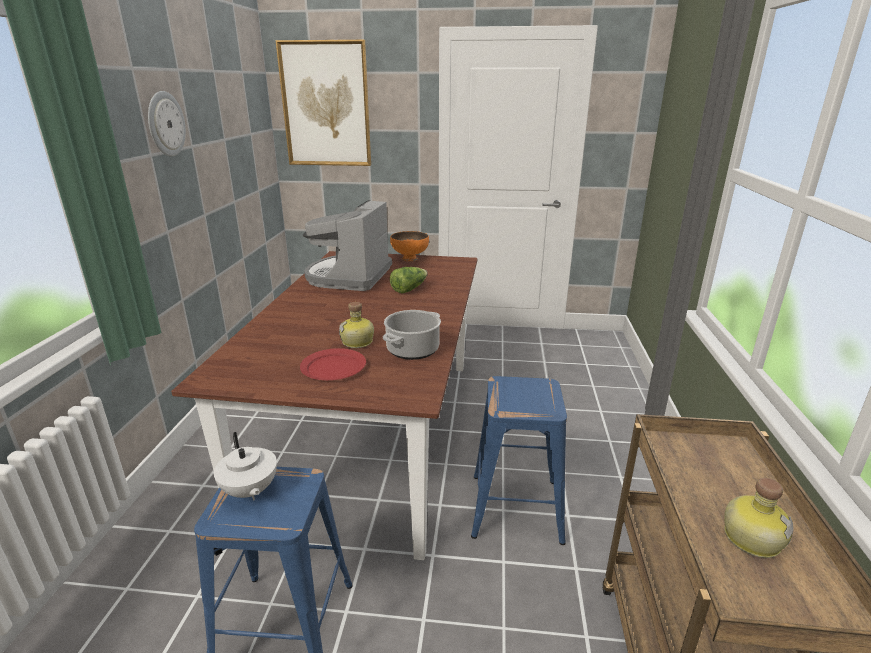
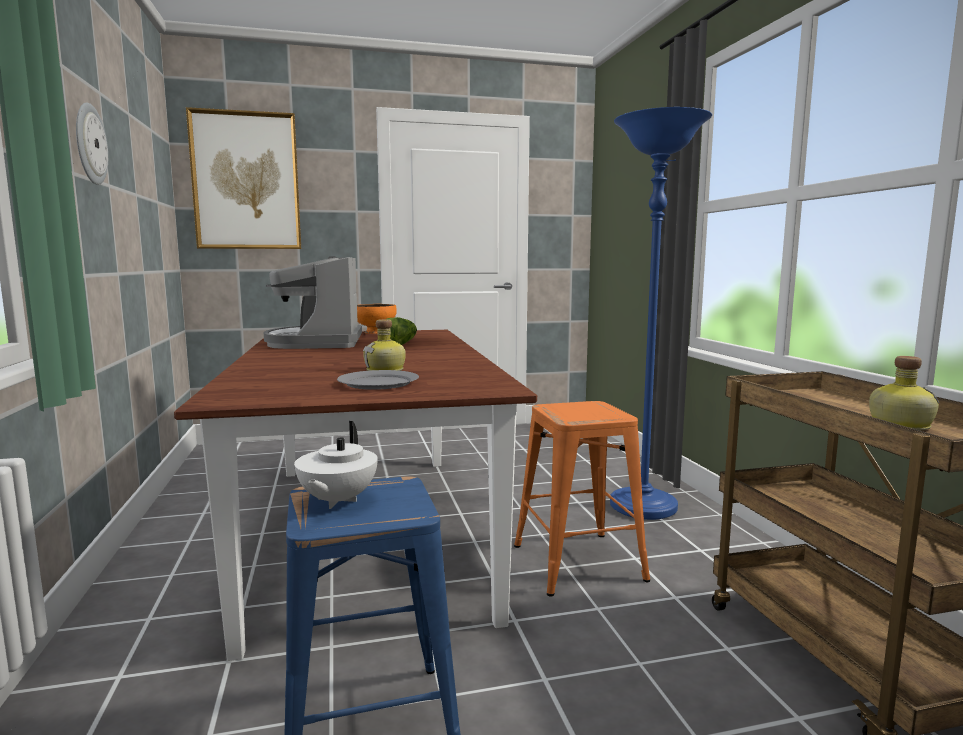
camera: 20 degrees left, 15 degrees down
white teapot [214,432,277,501] -> white teapot turned 60 degrees clockwise [294,421,378,509]
red plate [300,348,366,380] -> grey plate [337,370,419,390]
cooking pot [383,310,441,360] -> none
blue stool [471,376,567,545] -> orange stool [514,401,650,596]
none -> blue floor lamp [610,107,712,520]

